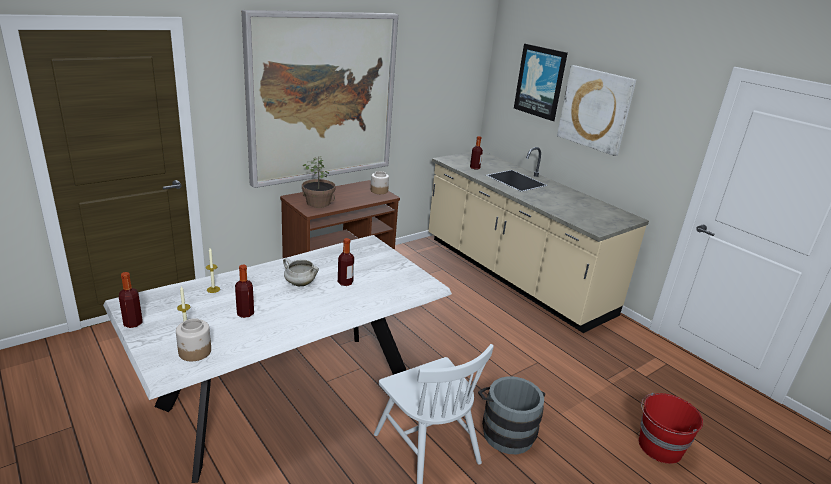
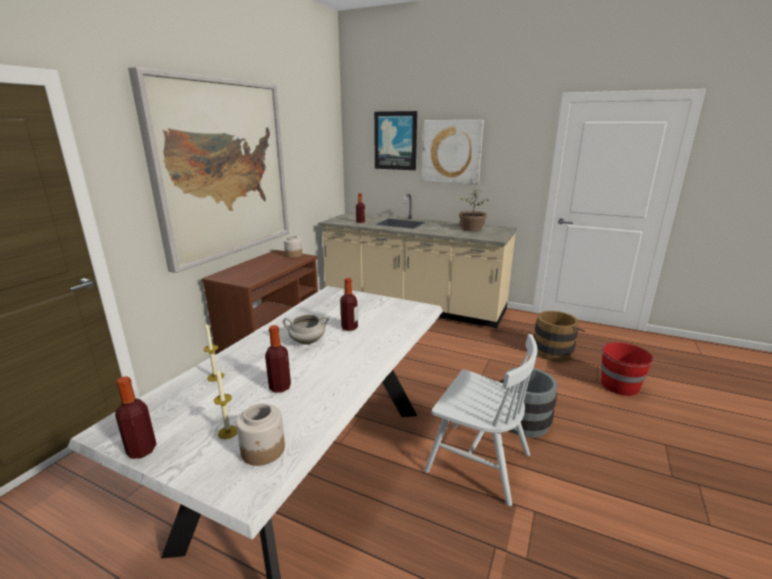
camera: 25 degrees left, 5 degrees down
potted plant [302,156,336,208] -> potted plant moved to [459,189,488,231]
none -> brown bucket [534,311,585,362]

